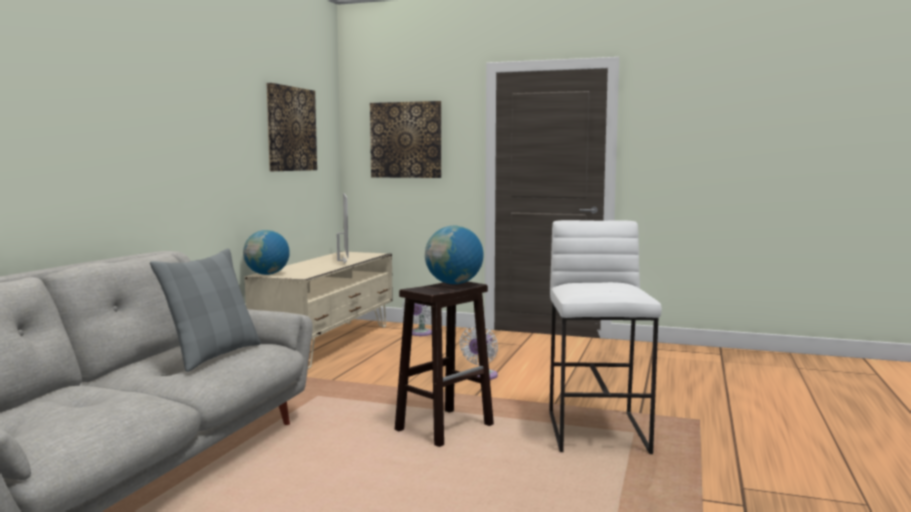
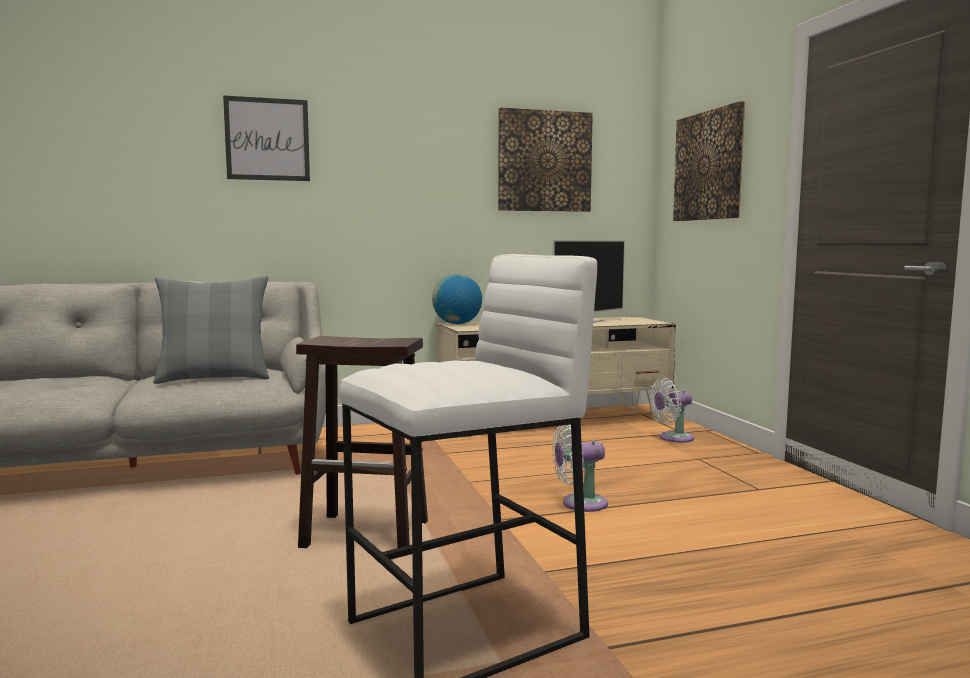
camera: 55 degrees right, 0 degrees up
globe [425,226,483,284] -> none
none -> picture [223,95,310,181]

